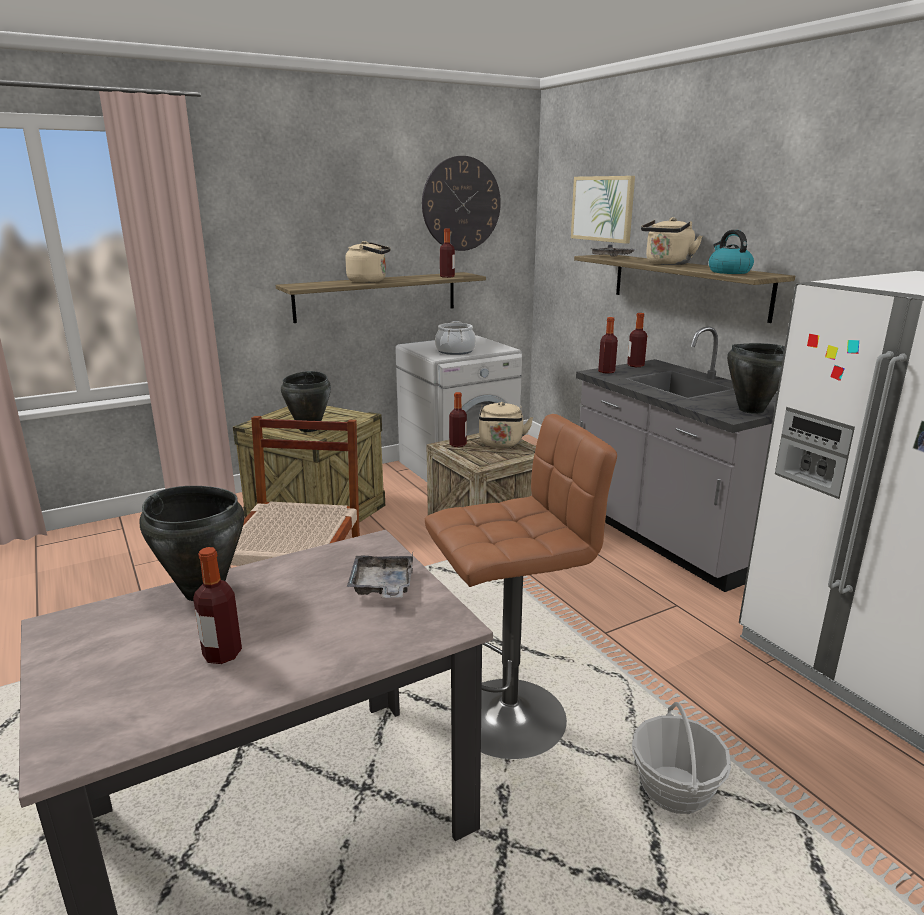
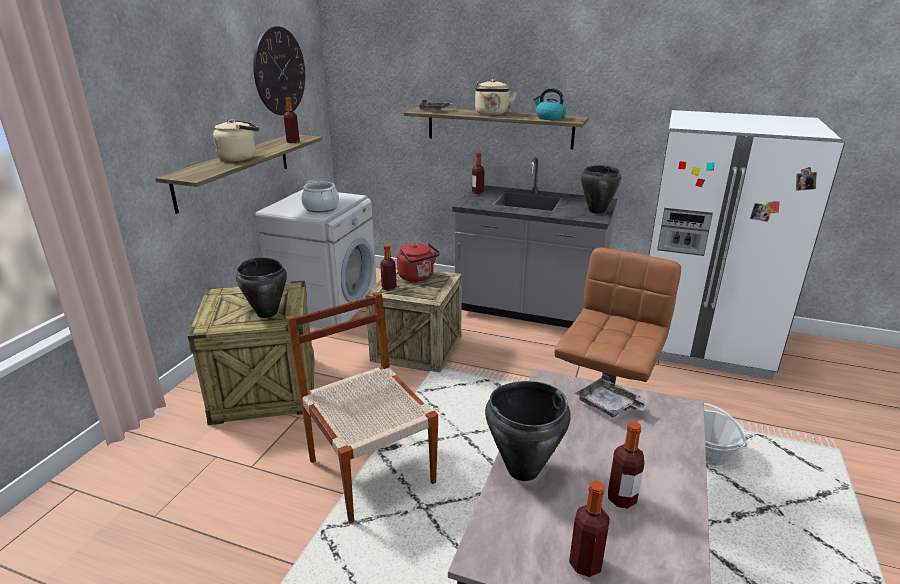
camera: 40 degrees left, 5 degrees up
beige kettle [479,402,533,448] -> red kettle [397,243,440,282]
picture [571,176,635,244] -> none
bottle [598,317,618,374] -> bottle moved to [569,480,610,577]

